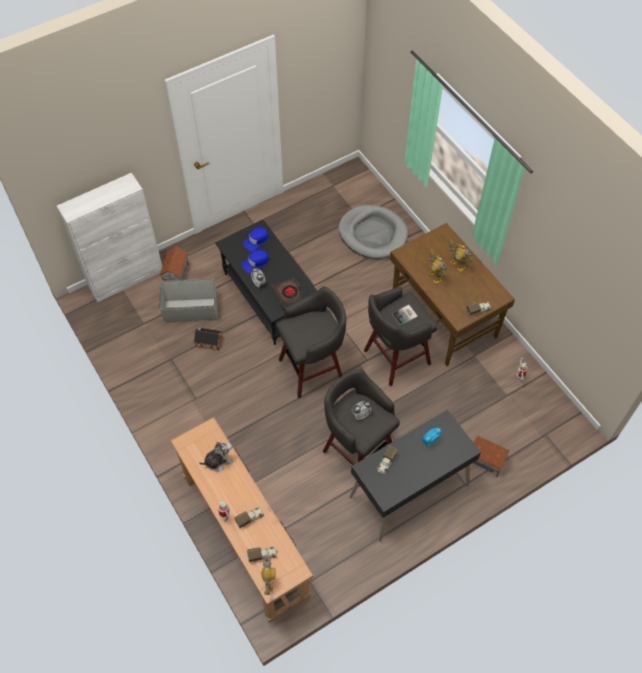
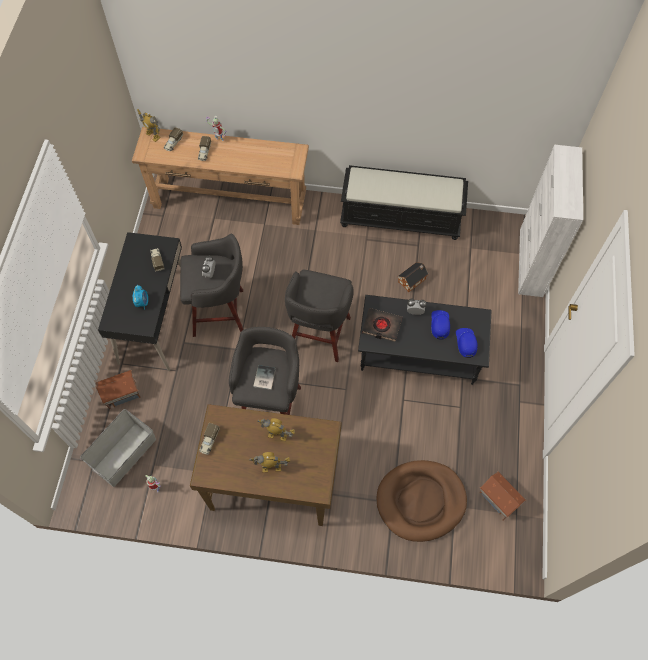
camera: 130 degrees right, 5 degrees up
toy house [159,246,189,281] -> toy house moved to [480,471,526,521]
grey storage box [159,279,218,322] -> grey storage box moved to [80,409,156,487]
plush toy [199,442,233,471] -> none
grey dog bed [338,205,408,259] -> brown dog bed [377,460,467,542]
none -> black bench [340,165,468,240]

